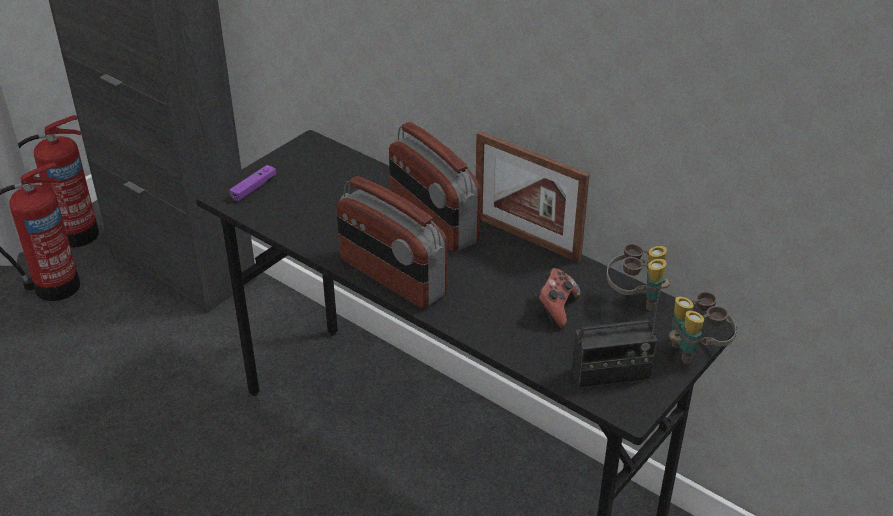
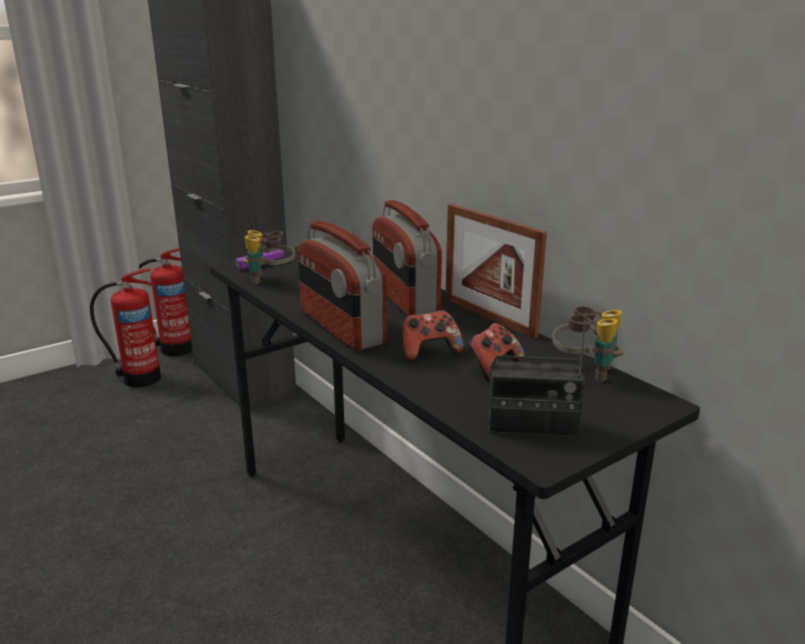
camera: 15 degrees right, 15 degrees down
binoculars [669,291,736,364] -> binoculars moved to [242,230,295,285]
none -> game controller [402,310,464,361]

